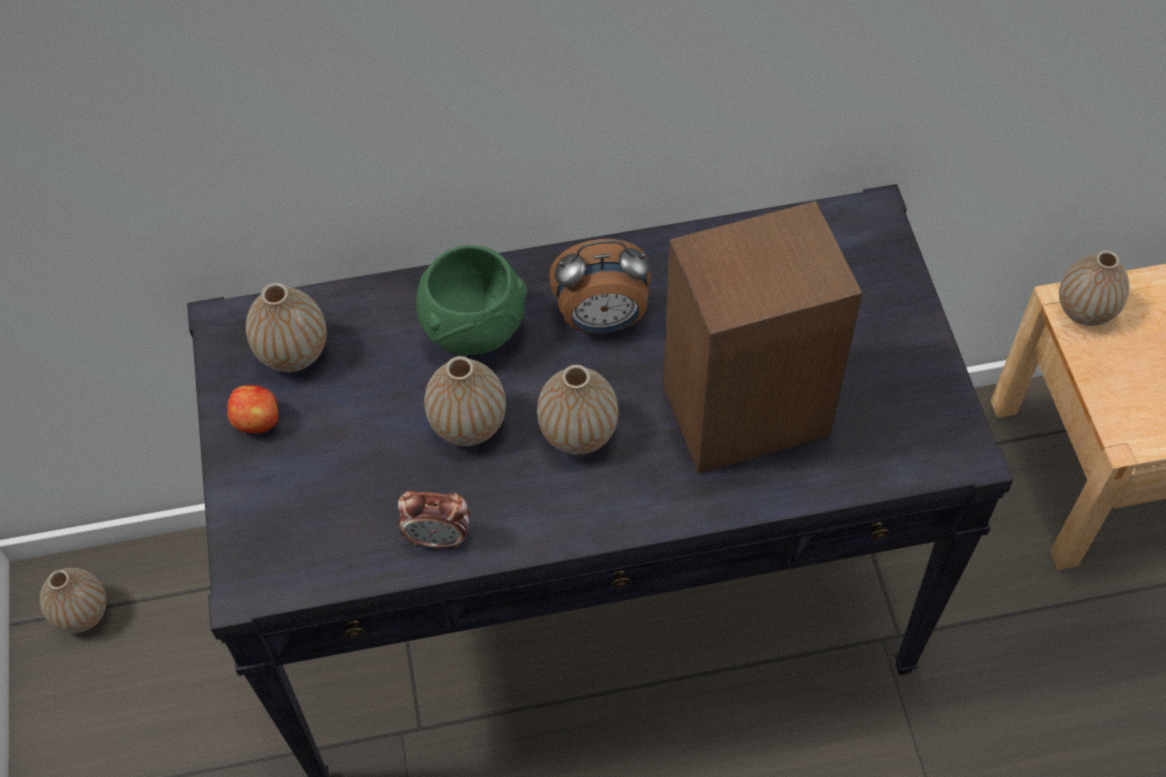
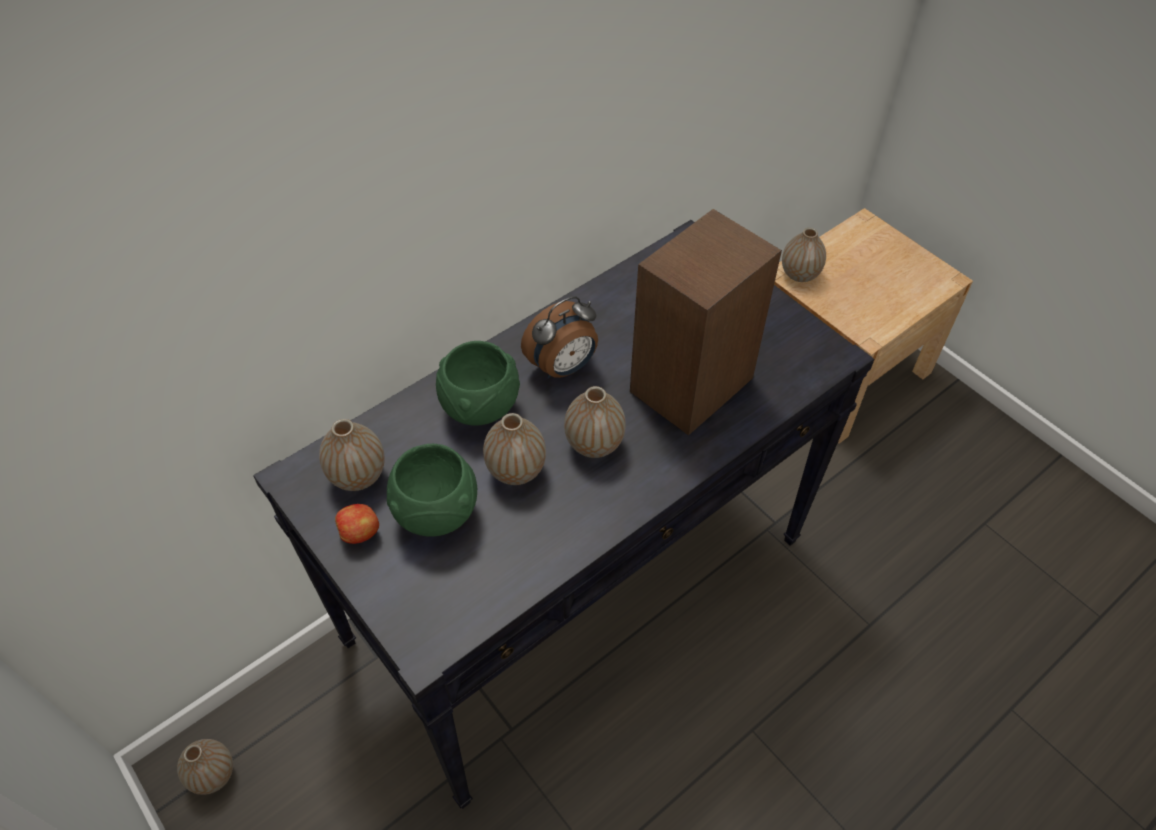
camera: 30 degrees left, 5 degrees down
alarm clock [398,490,469,548] -> none
none -> green bowl [387,444,477,537]

